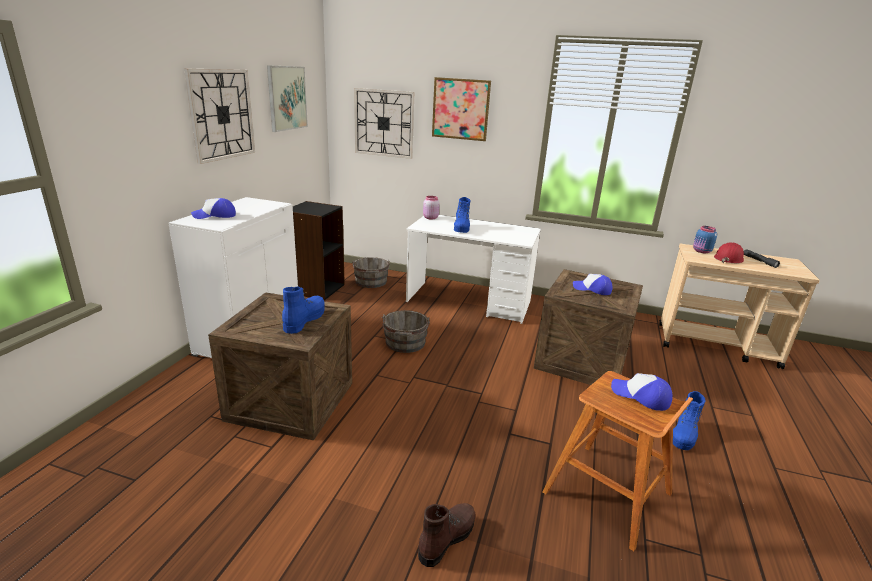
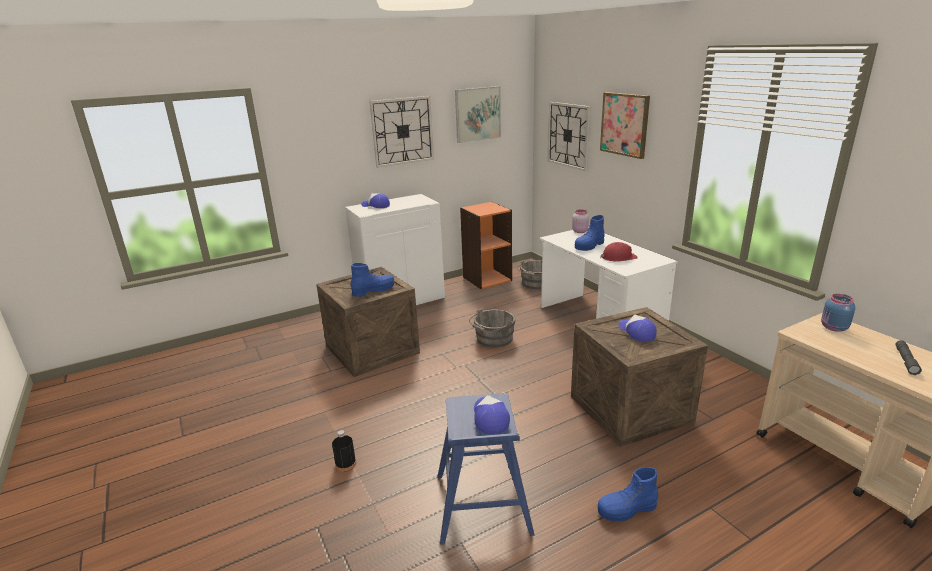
camera: 45 degrees right, 0 degrees up
black bookcase [293,201,345,300] -> orange bookcase [460,202,512,289]
brown boot [418,503,475,567] -> black bottle [332,430,356,472]
brown stool [542,371,693,551] -> blue stool [438,393,535,544]
red hard hat [714,242,744,263] -> red hard hat moved to [601,242,638,261]

